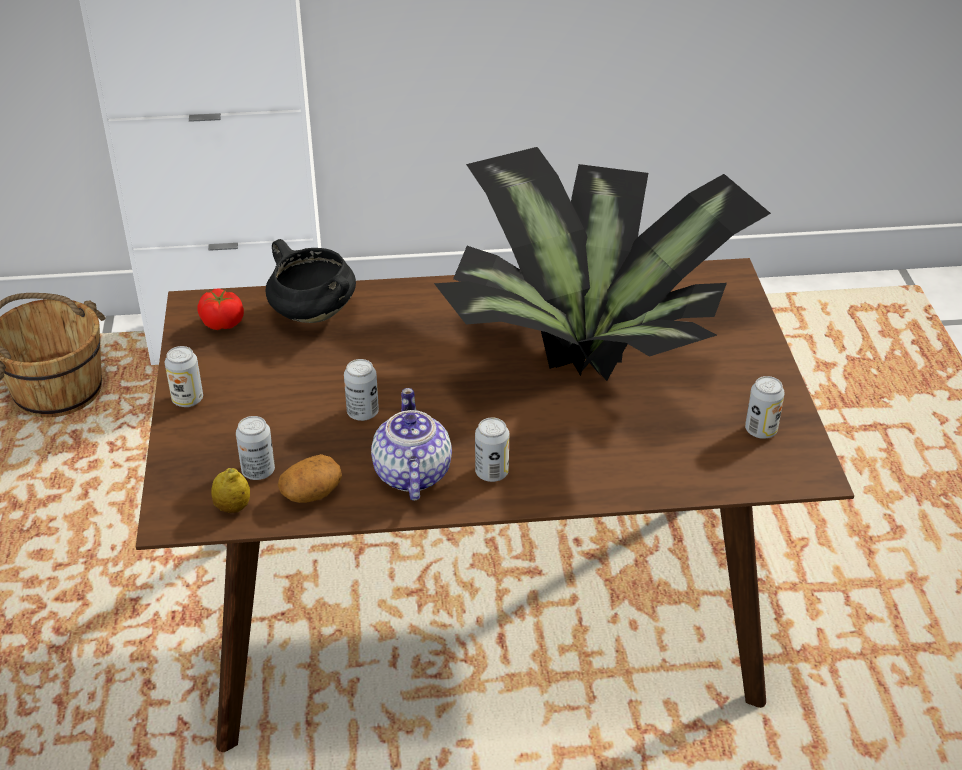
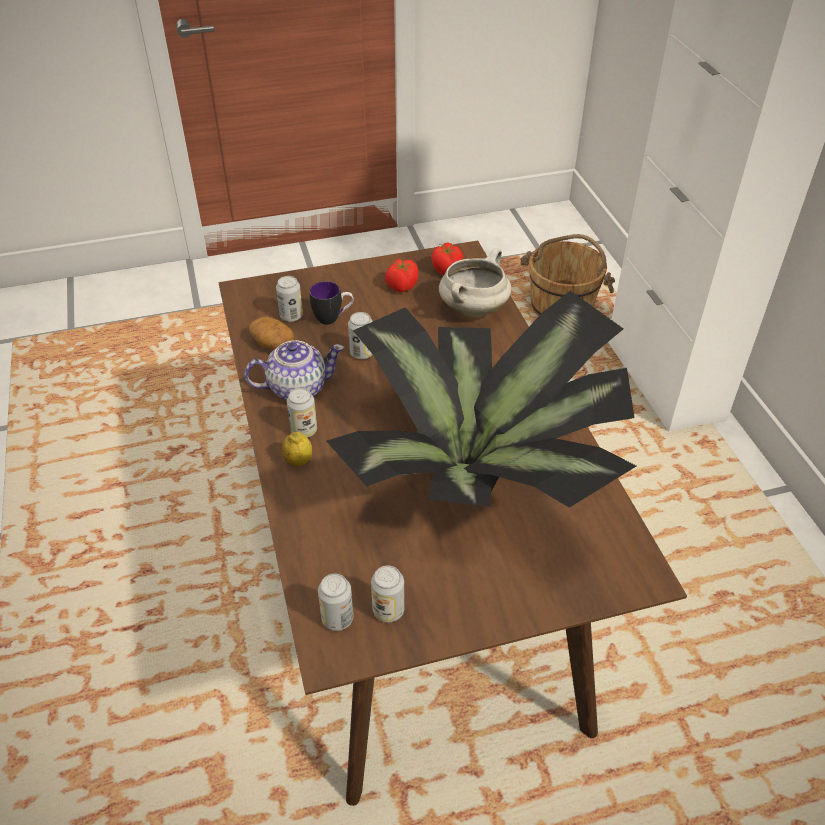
camera: 80 degrees right, 5 degrees up
can [165,346,203,407] -> can moved to [318,574,353,631]
lemon [211,468,250,513] -> lemon moved to [282,432,312,466]
black cooking pot [265,239,356,323] -> white cooking pot [439,248,511,317]
none -> mug [310,281,354,325]
none -> tomato [385,259,418,292]

